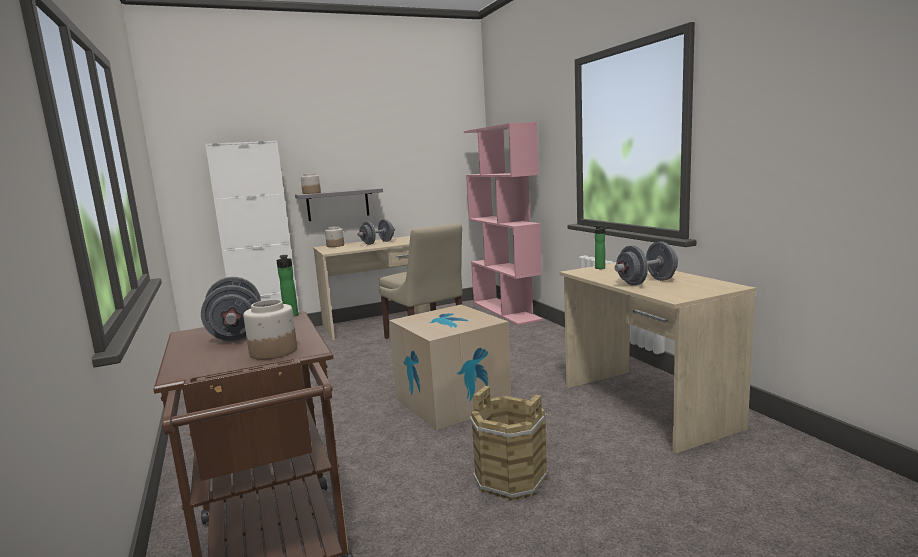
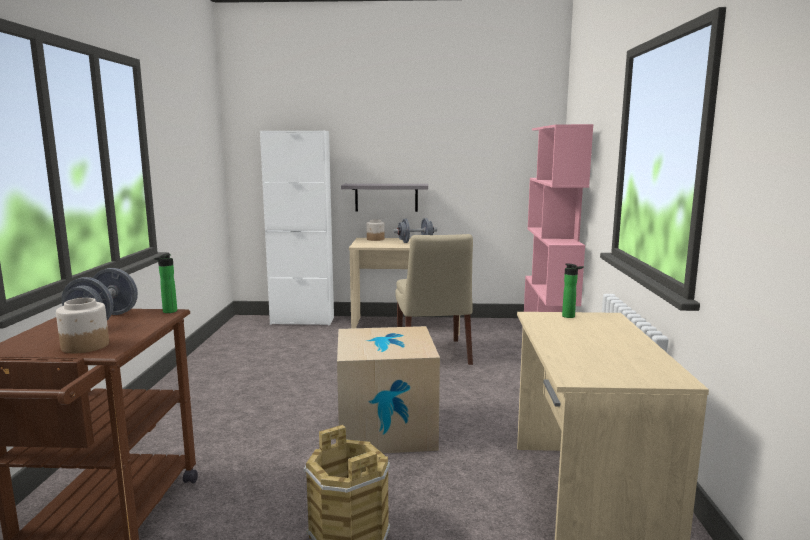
camera: 25 degrees right, 0 degrees up
jar [301,173,321,194] -> none
grey dumbbell [614,242,678,286] -> none

